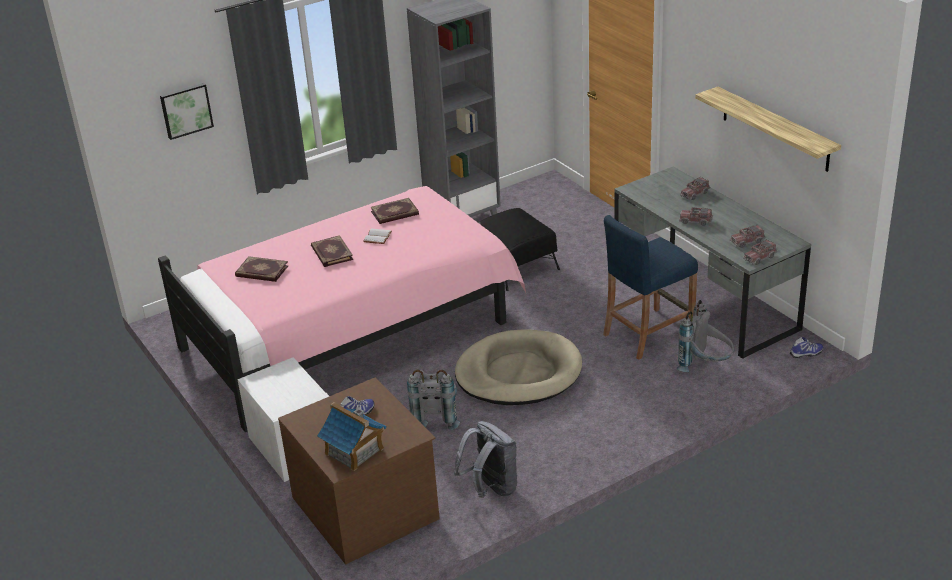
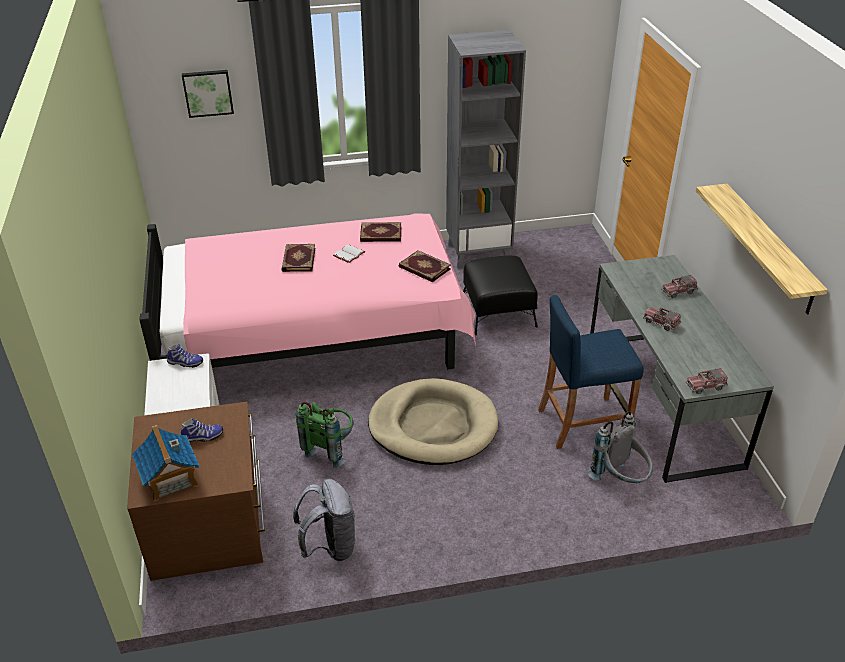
camera: 20 degrees right, 5 degrees up
book [235,256,288,282] -> book moved to [399,250,451,282]
grey backpack [407,370,460,430] -> green backpack [296,402,354,468]
toy truck [730,224,766,248] -> none
shoe [790,337,823,358] -> shoe moved to [167,344,203,368]

